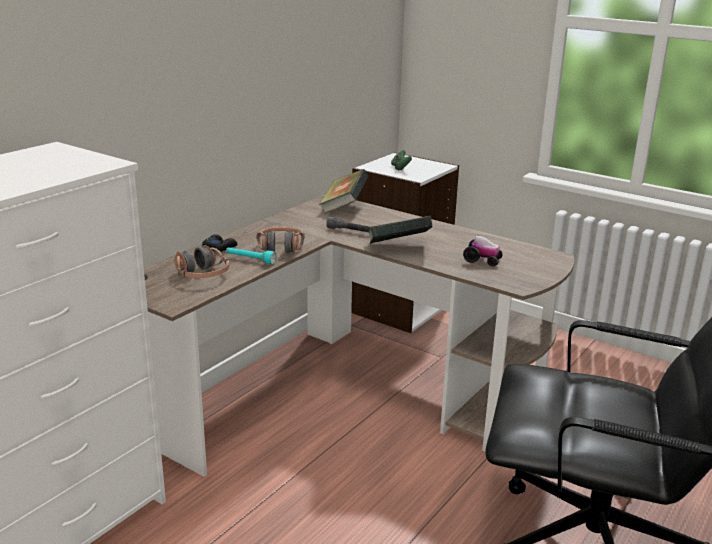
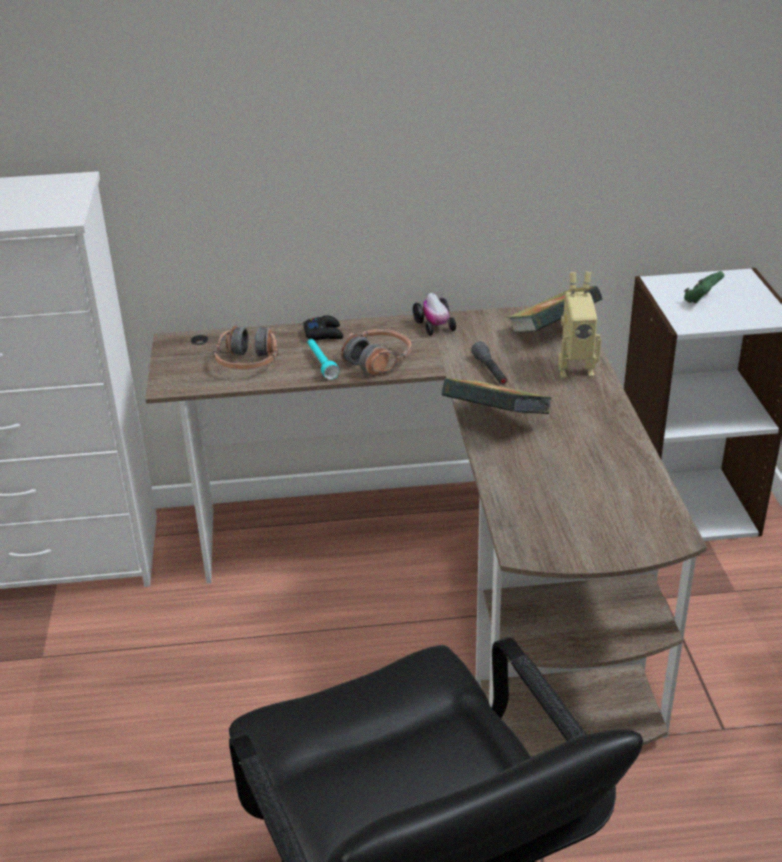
camera: 50 degrees right, 10 degrees up
toy car [463,235,502,266] -> toy car moved to [413,293,456,336]
none -> toy robot [558,272,602,378]

